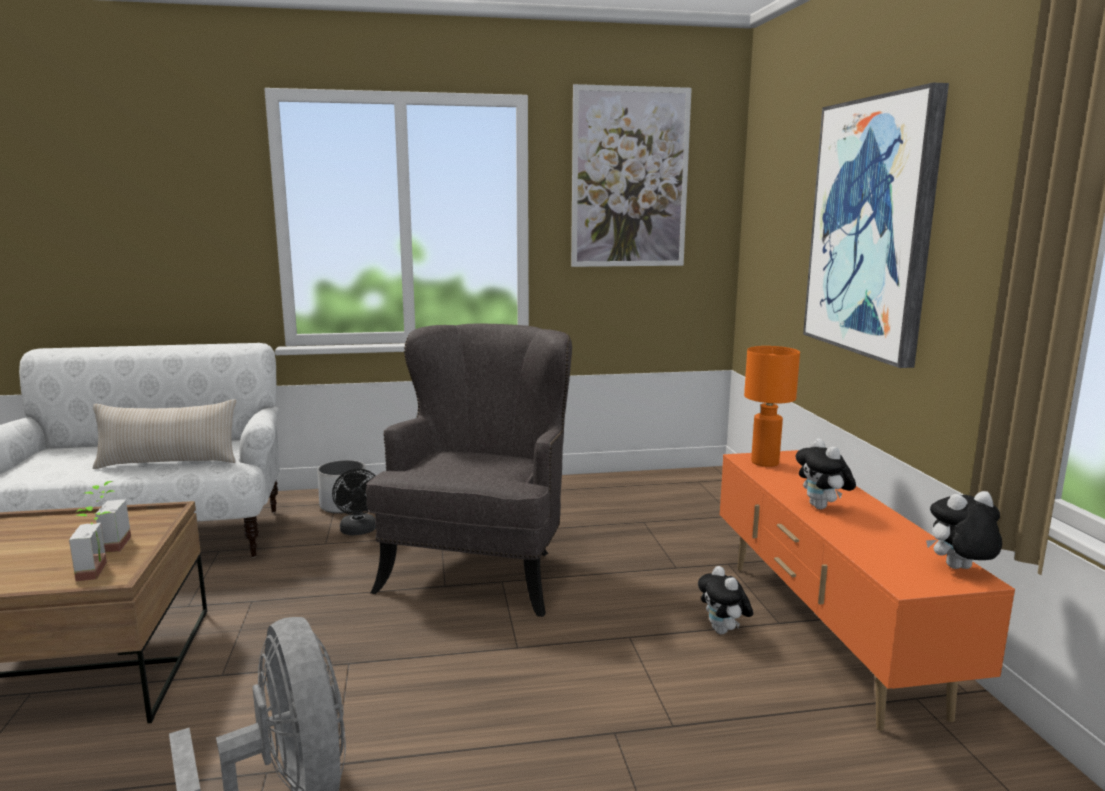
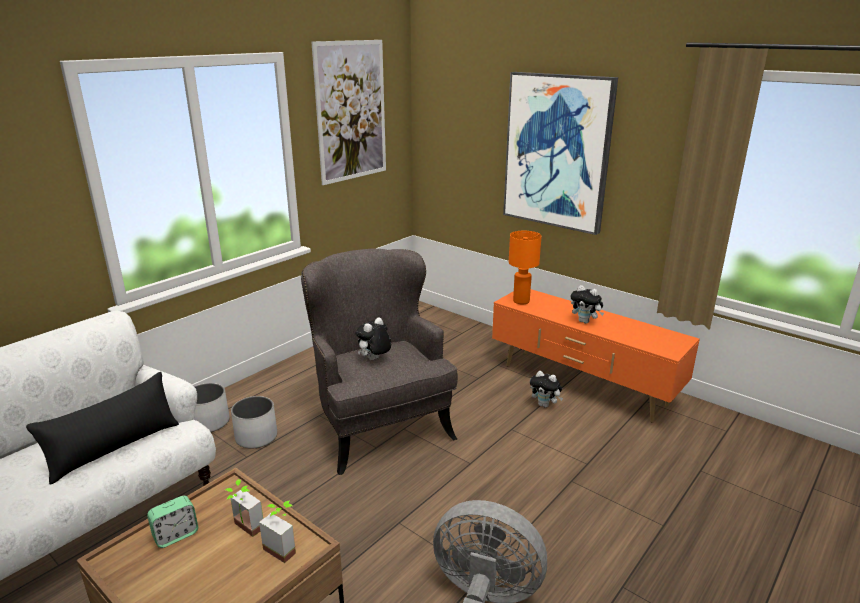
camera: 40 degrees left, 10 degrees up
beige pillow [93,399,236,469] -> black pillow [26,372,179,485]
black fan [332,469,376,535] -> white planter [231,396,277,449]
plush toy [926,491,1002,569] -> plush toy moved to [355,317,391,360]
none -> alarm clock [147,496,198,548]

